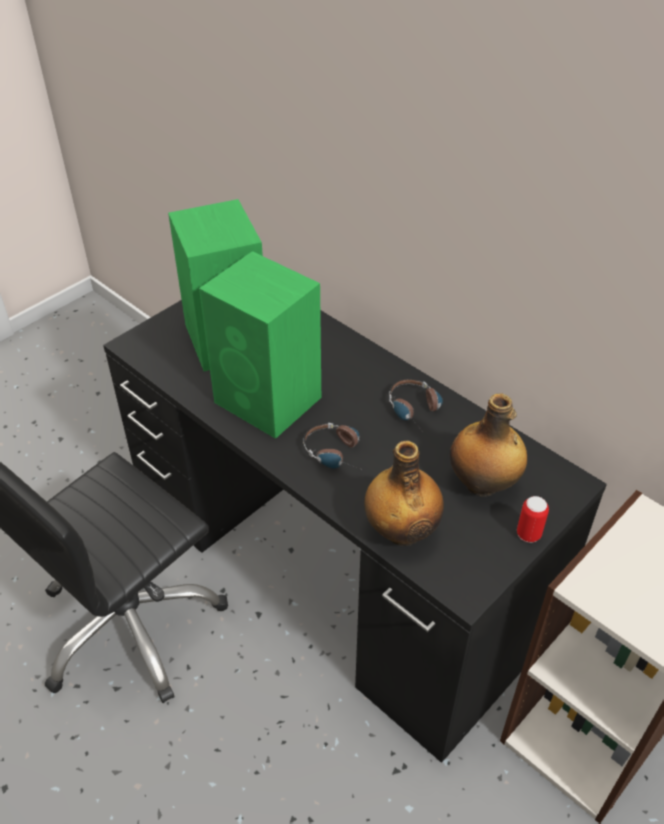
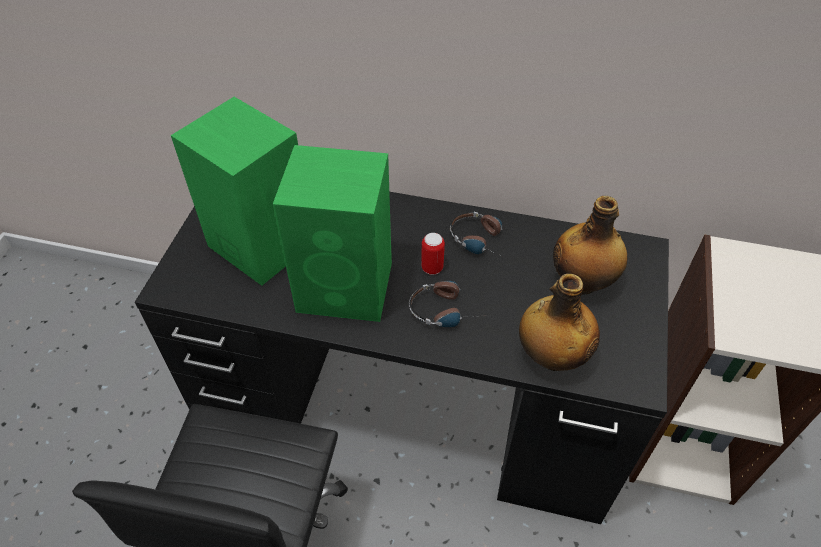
camera: 30 degrees left, 5 degrees up
can [517,496,549,543] -> can moved to [421,233,445,275]

